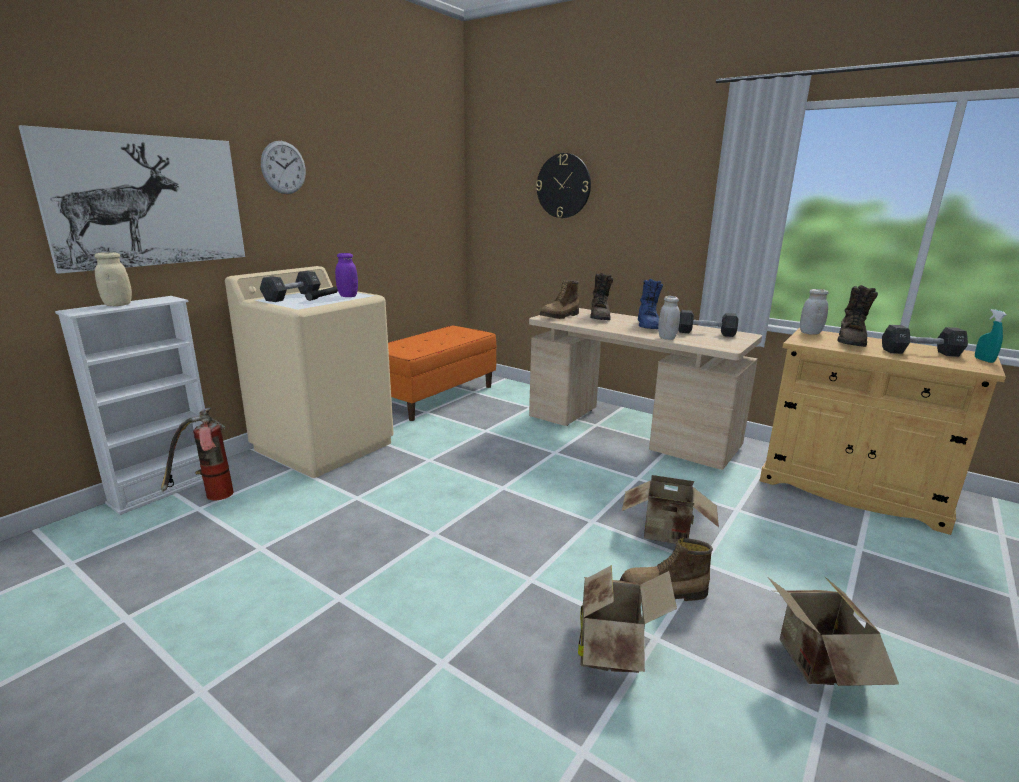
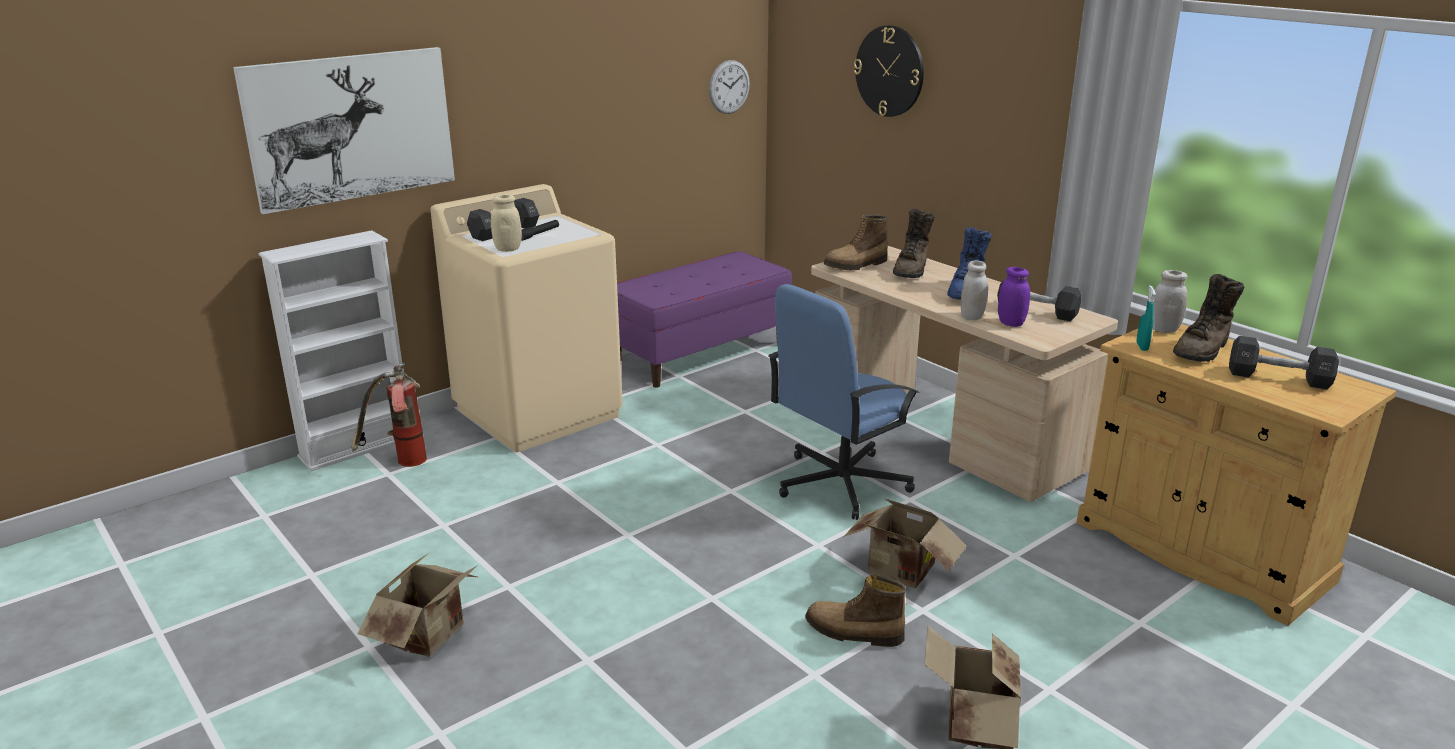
camera: 15 degrees right, 5 degrees up
beige jar [94,252,132,306] -> beige jar moved to [491,195,522,252]
wall clock [261,141,306,194] -> wall clock moved to [709,60,750,114]
purple jar [335,253,358,297] -> purple jar moved to [998,267,1030,327]
orange bench [388,325,497,421] -> purple bench [617,251,792,388]
cardboard box [578,565,677,673] -> cardboard box moved to [358,553,478,657]
turquoise spray bottle [975,309,1007,363] -> turquoise spray bottle moved to [1137,285,1156,351]
none -> blue office chair [768,284,919,520]

